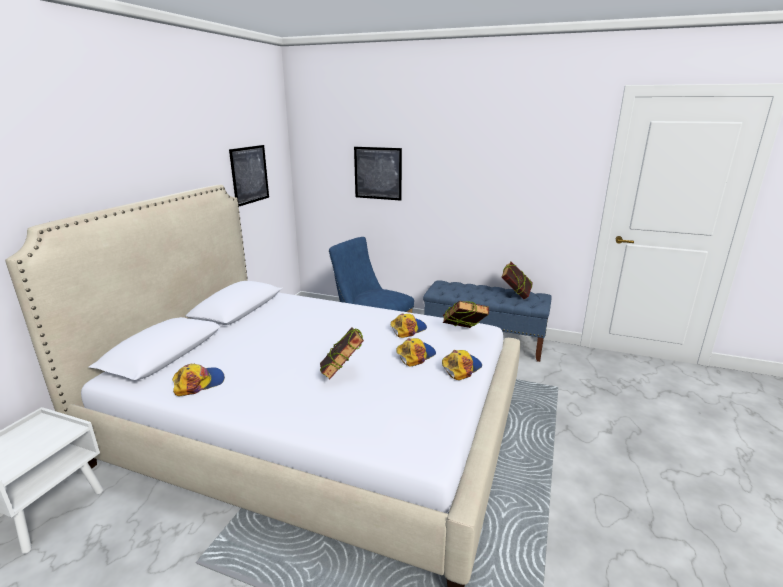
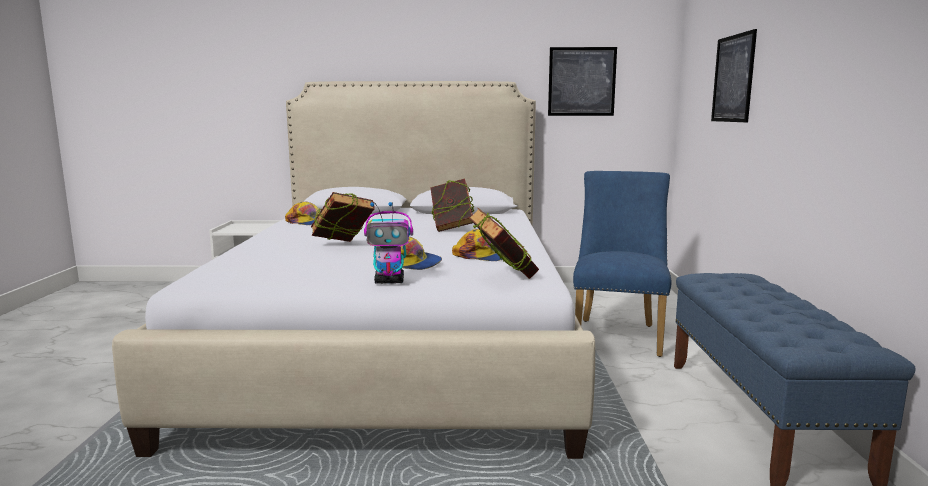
camera: 70 degrees right, 10 degrees down
cap [442,350,482,380] -> toy robot [364,202,413,284]
book [501,262,533,299] -> book moved to [430,178,474,232]

